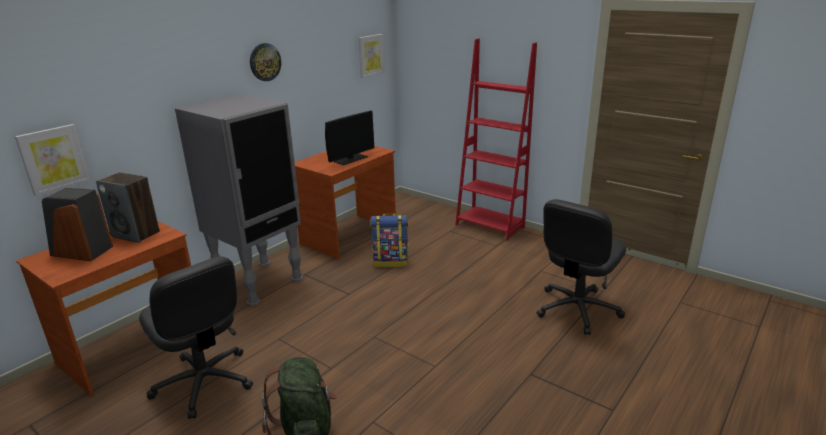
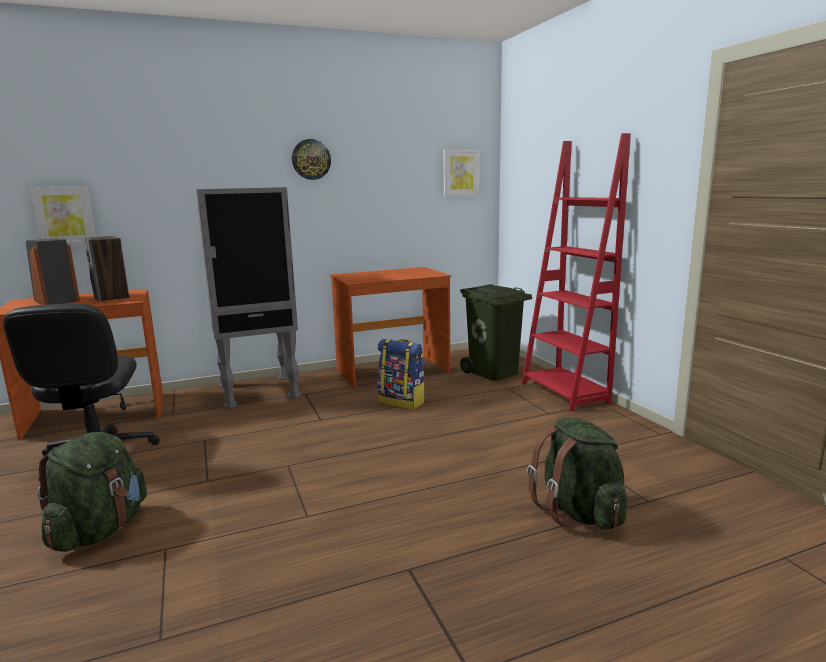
camera: 30 degrees right, 10 degrees down
monitor [325,110,374,165] -> none
black office chair [537,199,626,335] -> green backpack [527,418,627,529]
none -> green trash can [460,284,532,381]

